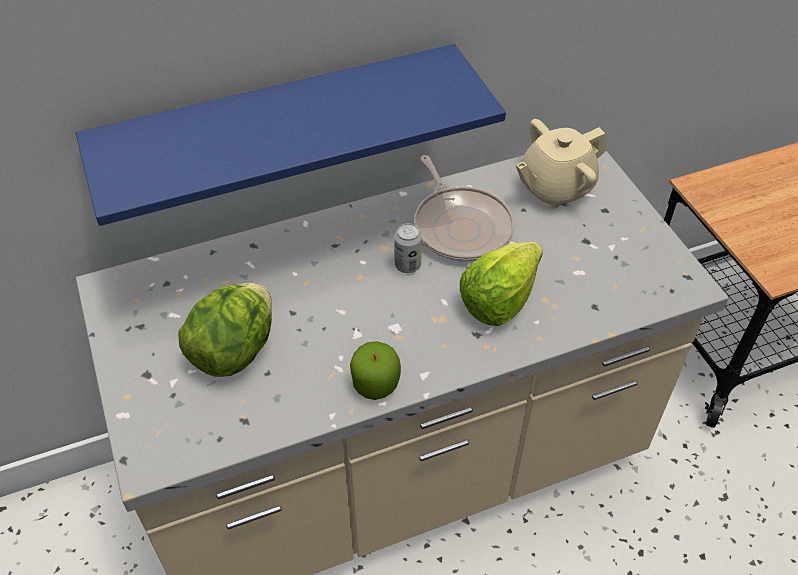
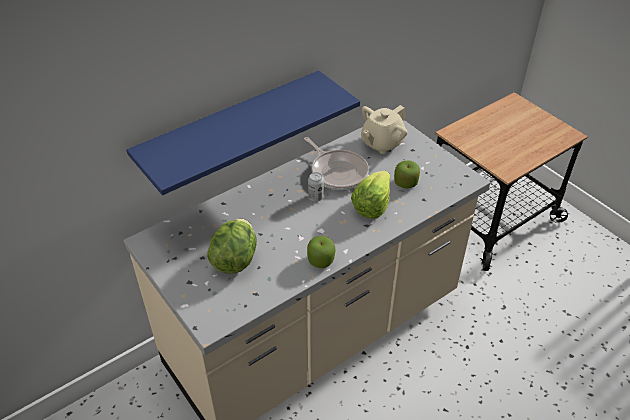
camera: 15 degrees left, 5 degrees down
none -> apple [394,161,420,189]

